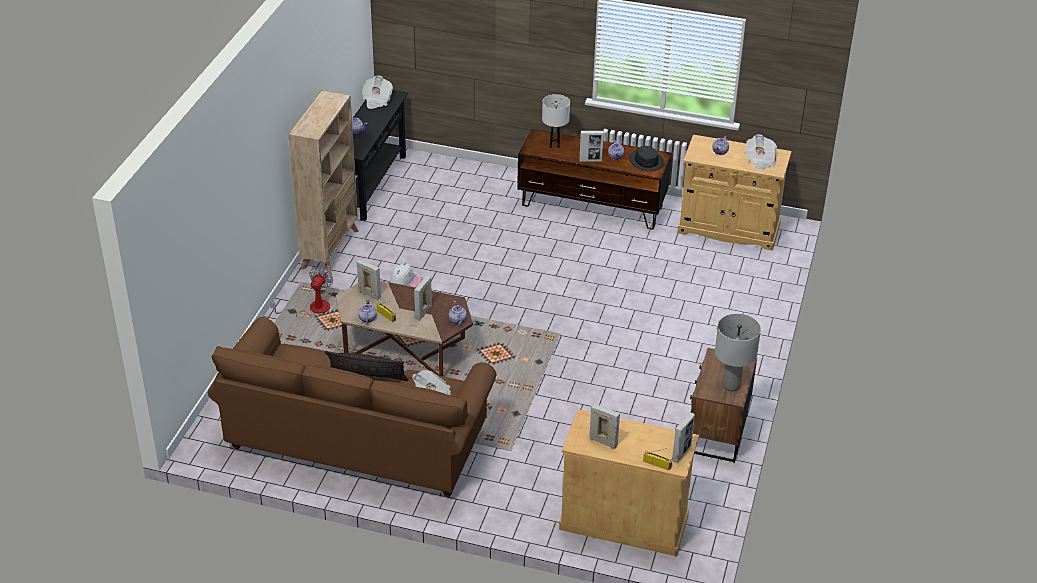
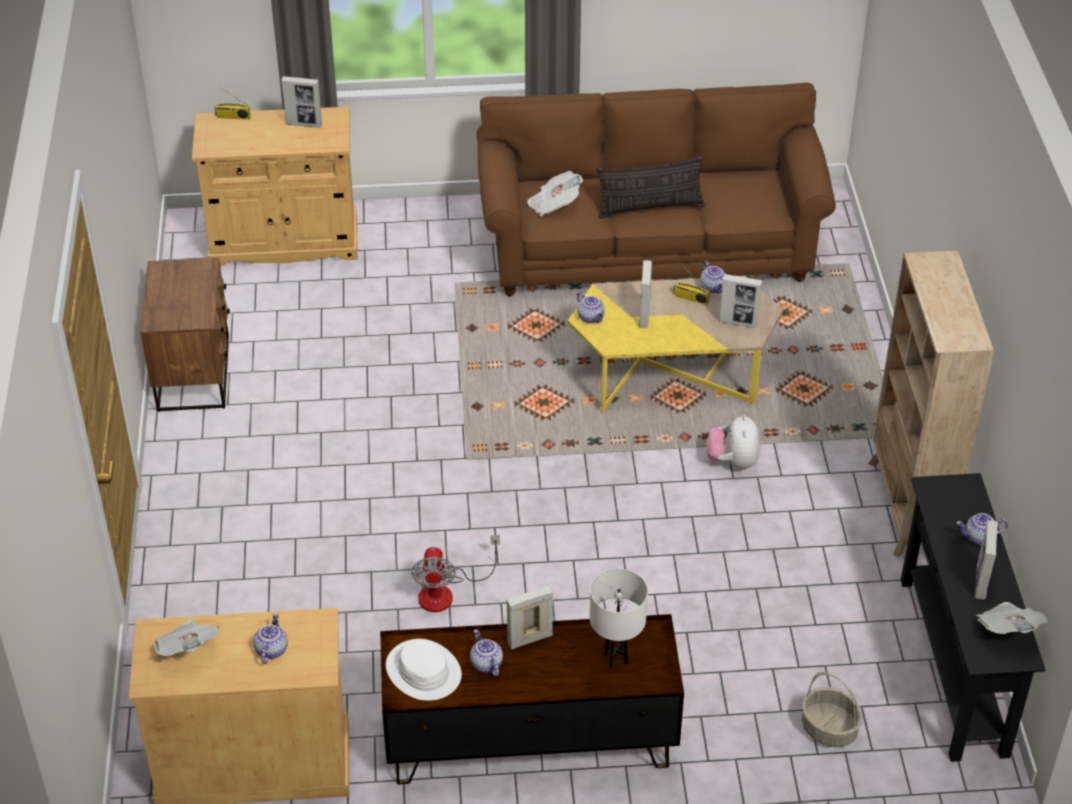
camera: 160 degrees right, 5 degrees up
fan [270,267,333,318] -> fan moved to [411,535,500,612]
brown coffee table [336,281,473,376] -> yellow coffee table [568,276,783,413]
black hat [629,146,664,171] -> white hat [386,639,462,701]
picture frame [672,412,695,463] -> picture frame moved to [975,520,998,600]
grey table lamp [715,314,761,391] -> none
none -> basket [801,672,863,747]

